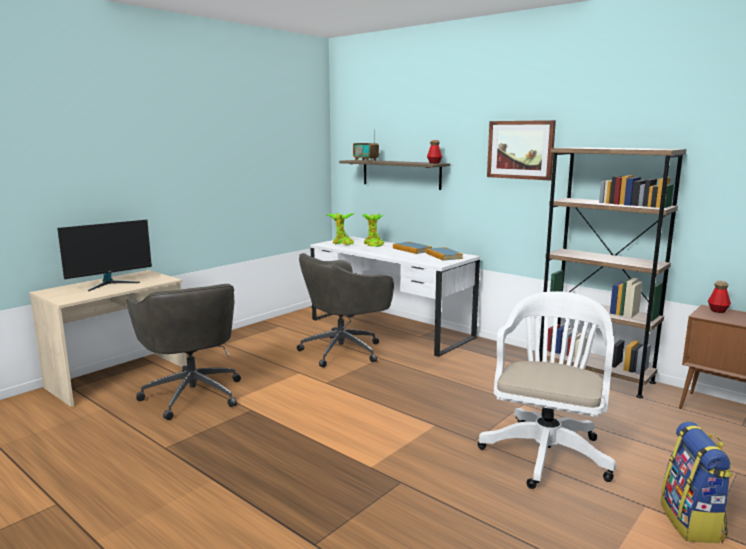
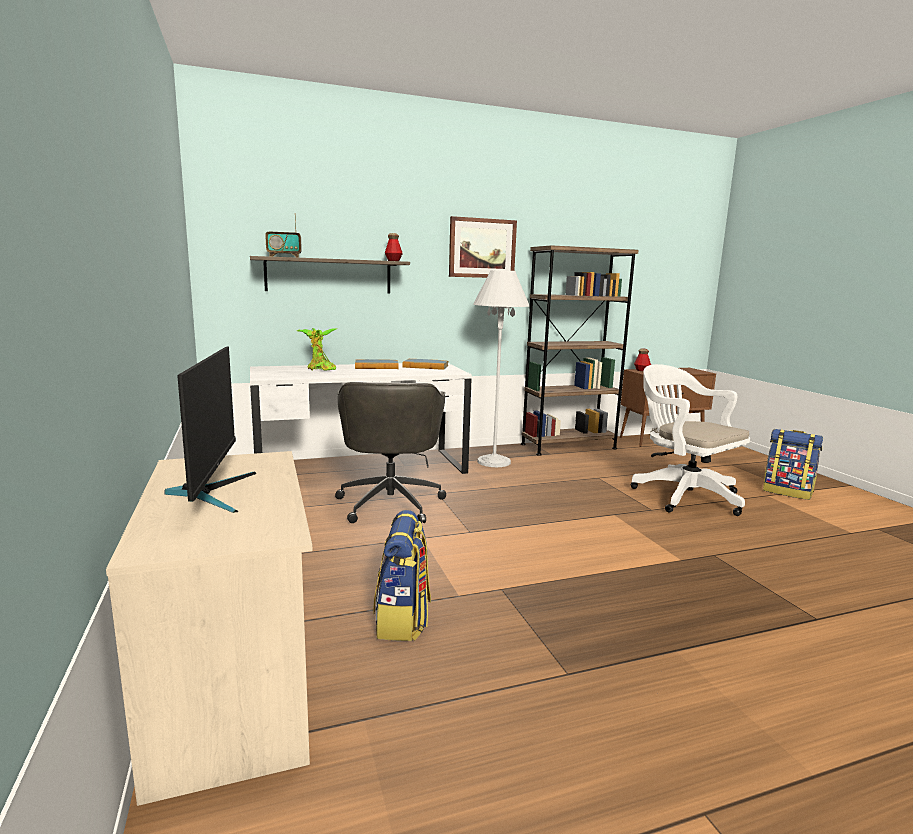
camera: 60 degrees left, 0 degrees up
grey office chair [126,284,241,420] -> backpack [373,510,431,641]
potted plant [326,213,355,245] -> none
none -> white floor lamp [473,270,530,467]

